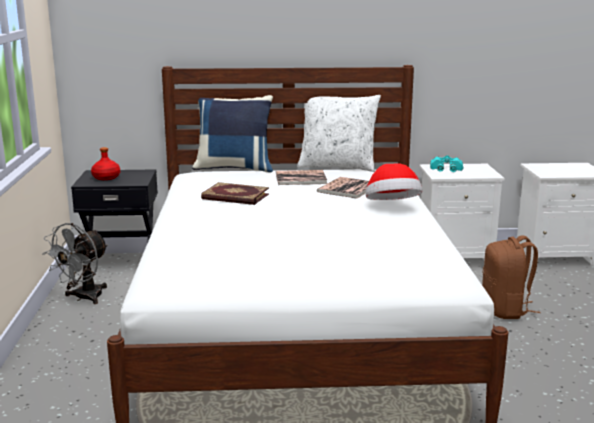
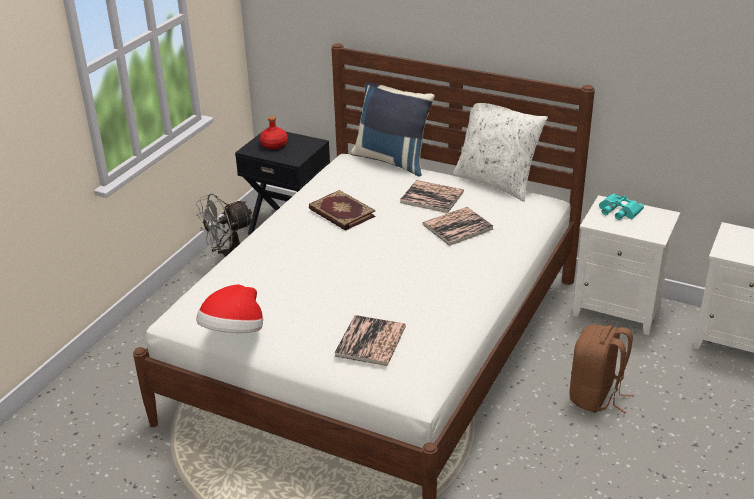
camera: 30 degrees right, 15 degrees up
hat [366,163,422,200] -> hat moved to [196,285,263,333]
none -> book [334,315,406,366]

